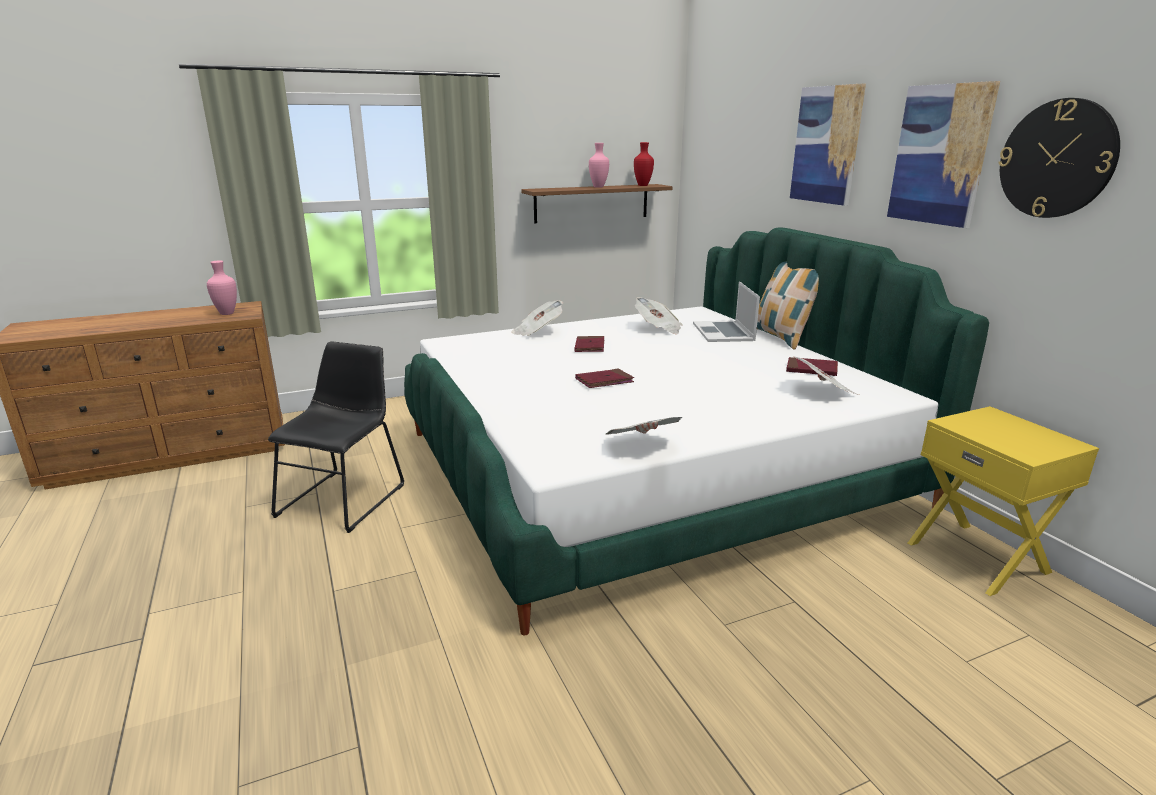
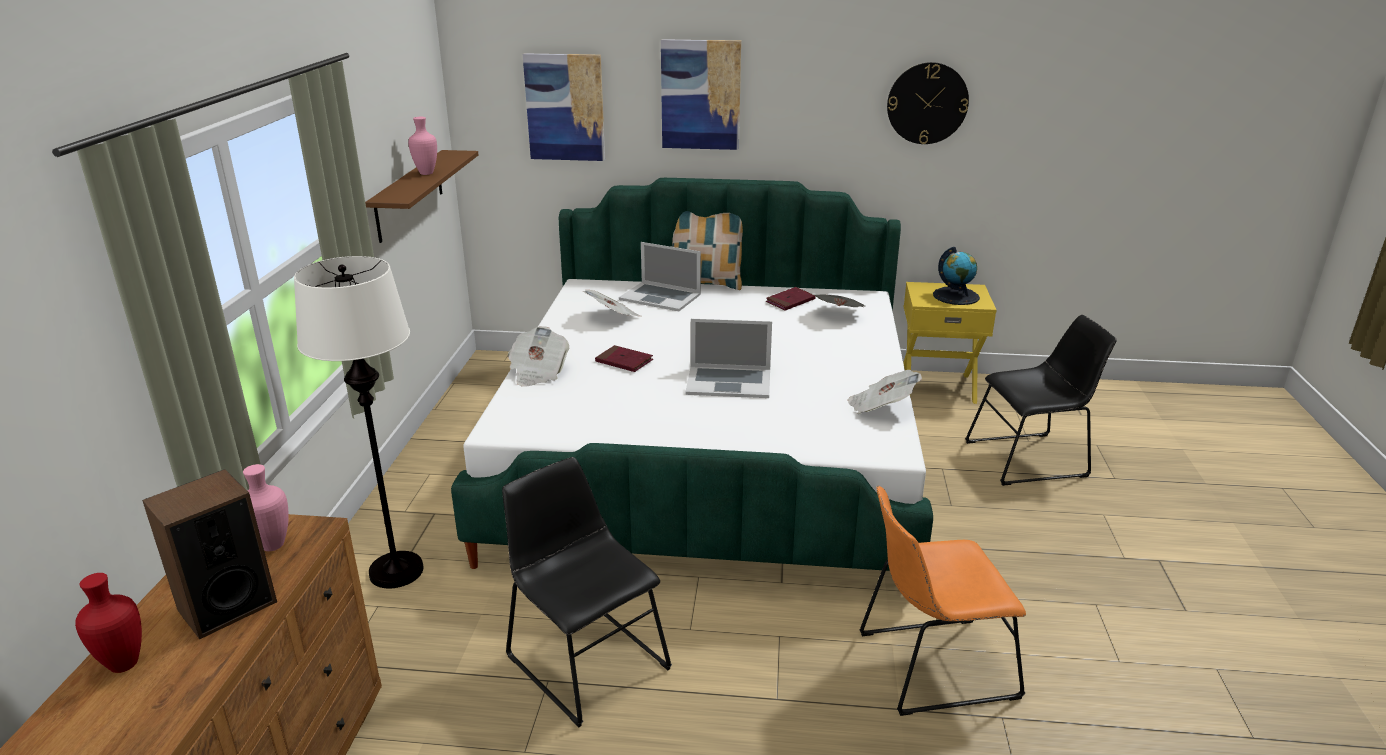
camera: 60 degrees left, 5 degrees up
red book [575,368,634,388] -> laptop [685,319,772,398]
red vase [634,142,654,186] -> red vase moved to [75,573,142,673]
picture [887,81,1000,228] -> picture moved to [523,53,605,161]
none -> speaker [142,469,277,639]
none -> white floor lamp [294,256,424,588]
none -> orange chair [860,486,1026,716]
none -> globe [933,247,980,305]
none -> black chair [965,315,1117,486]

